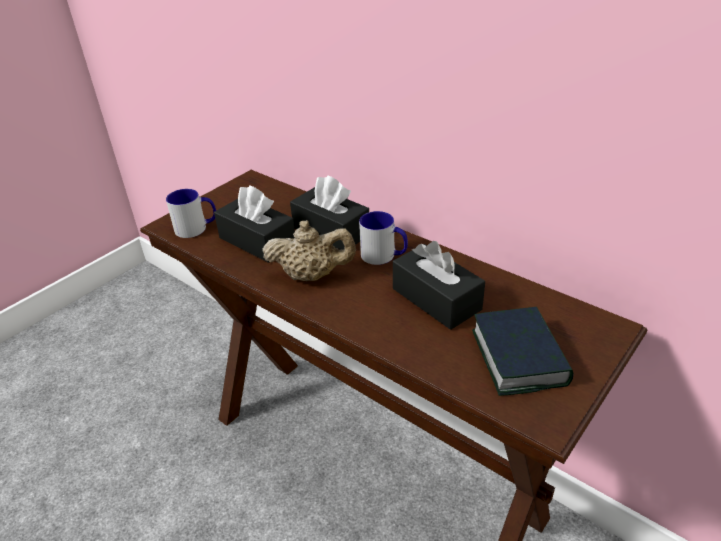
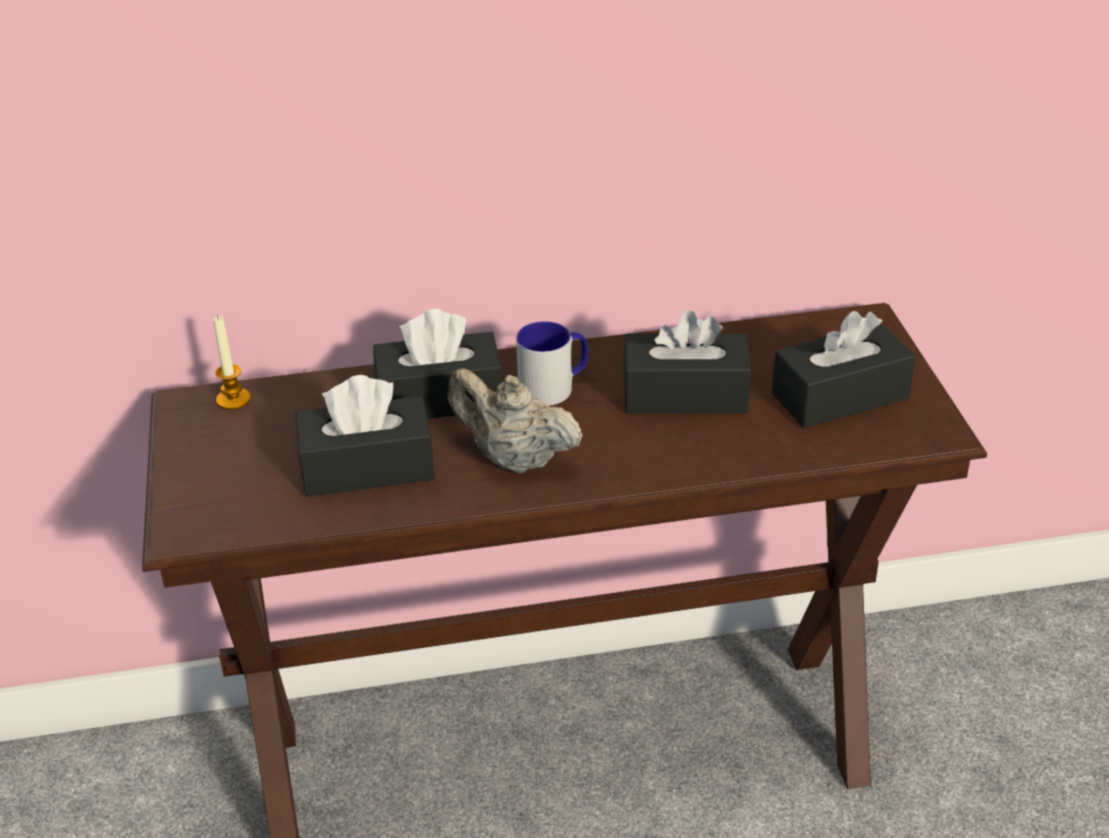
camera: 50 degrees left, 0 degrees up
mug [166,189,216,238] -> none
beige teapot [262,220,356,281] -> beige teapot turned 105 degrees counterclockwise [447,368,582,474]
book [472,307,574,396] -> black tissue box [772,311,916,428]
none -> candle [213,315,251,410]

